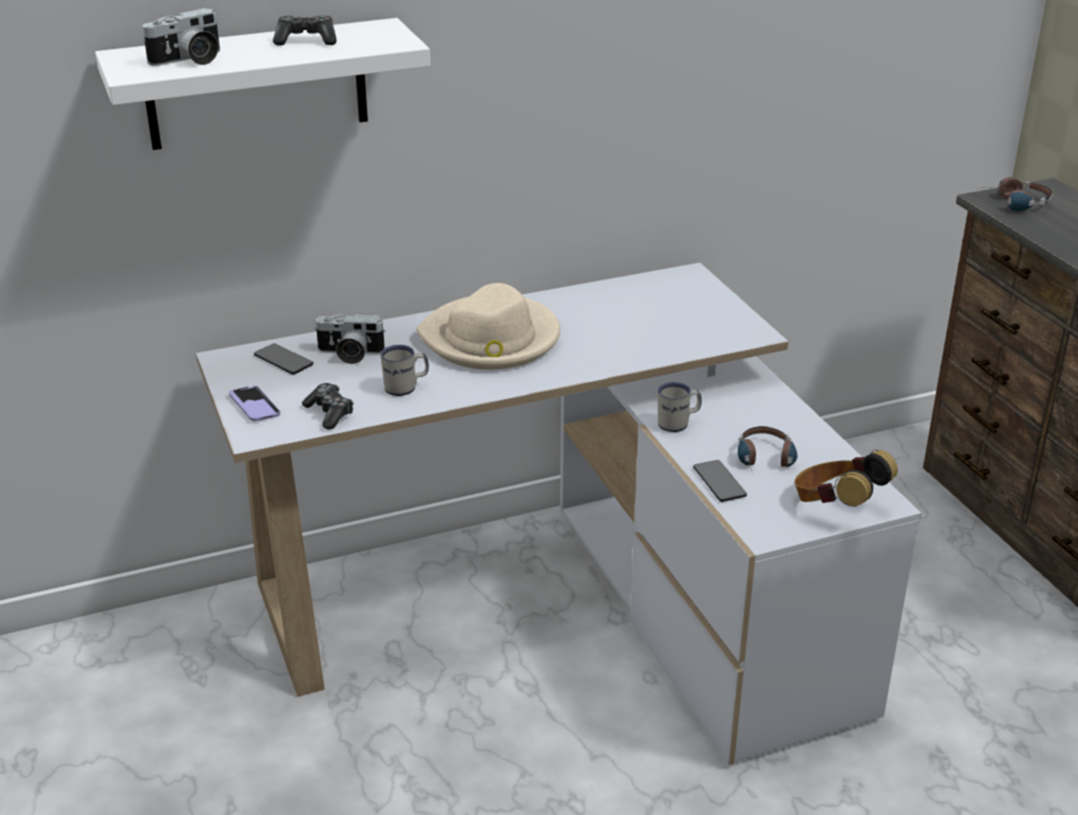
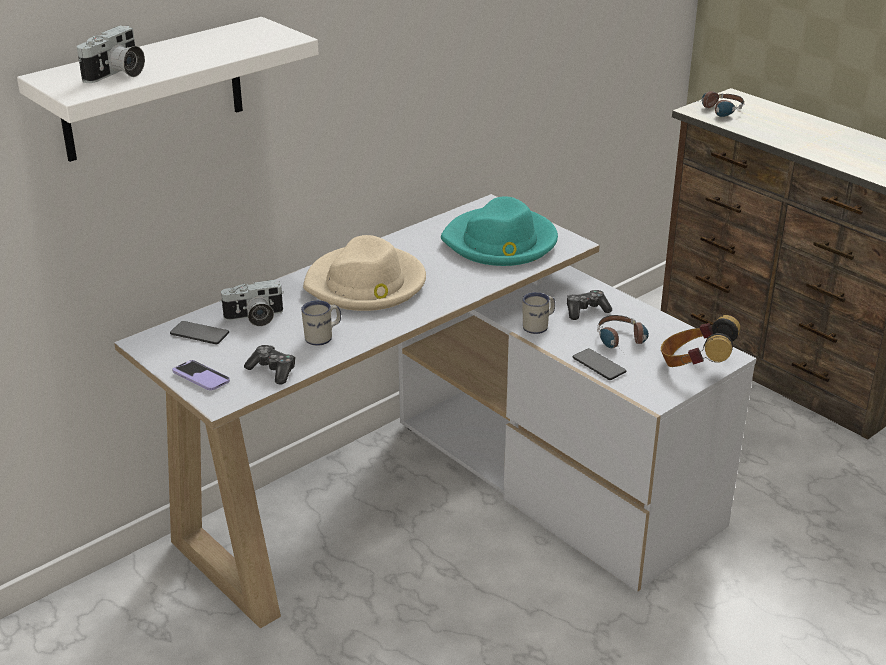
camera: 20 degrees left, 0 degrees up
game controller [273,16,337,46] -> game controller moved to [567,290,612,320]
none -> turquoise hat [441,196,558,266]

